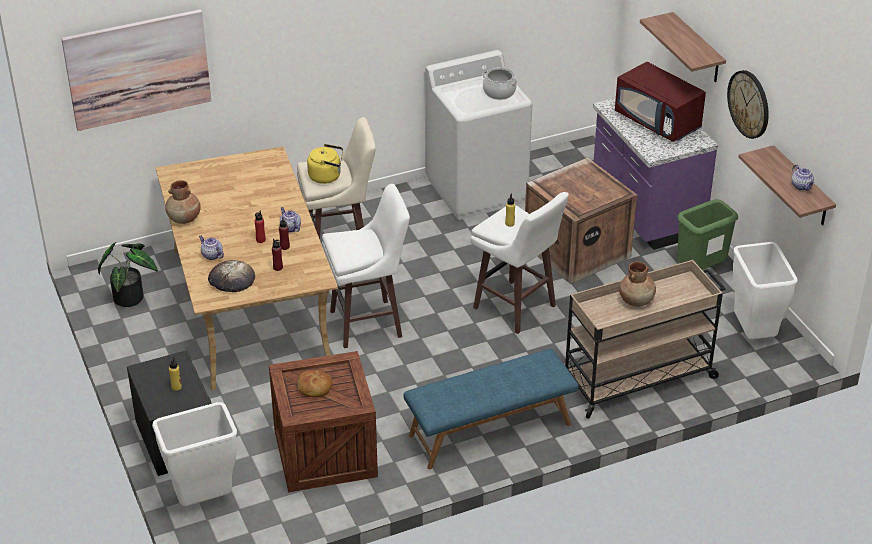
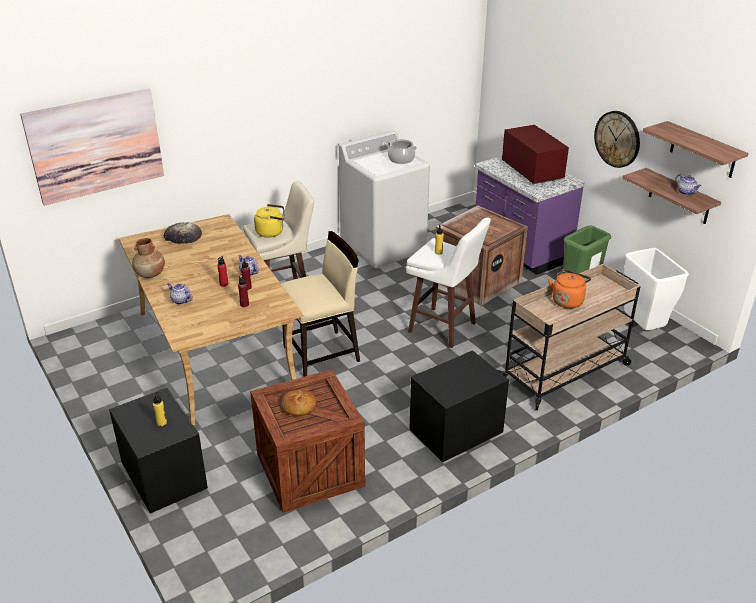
camera: 10 degrees left, 5 degrees down
potted plant [98,242,158,307] -> none
white trash can [152,402,237,506] -> none
bread [208,260,255,292] -> bread moved to [164,222,202,244]
white stool [322,184,410,348] -> beige chair [281,231,360,377]
blue bench [404,349,579,469] -> black nightstand [410,351,509,462]
red microwave [615,62,706,142] -> red microwave turned 150 degrees counterclockwise [502,125,569,184]
brown vase [619,262,656,307] -> orange kettle [548,269,591,308]
shelf [640,12,726,82] -> shelf moved to [643,121,749,178]

